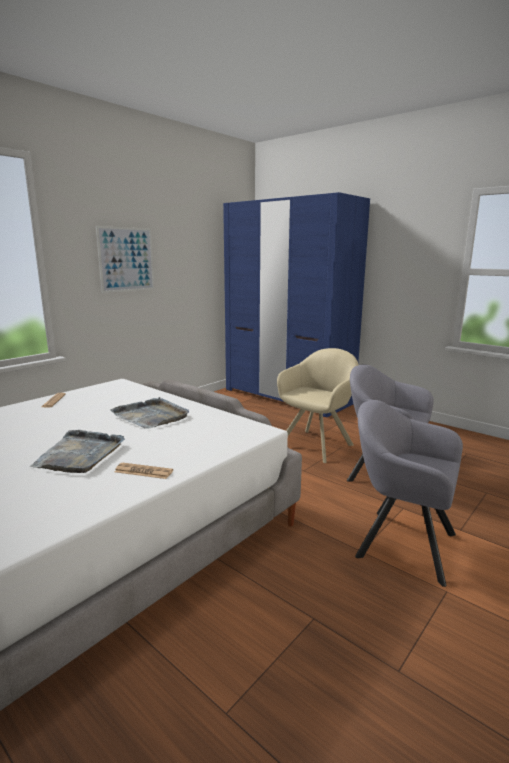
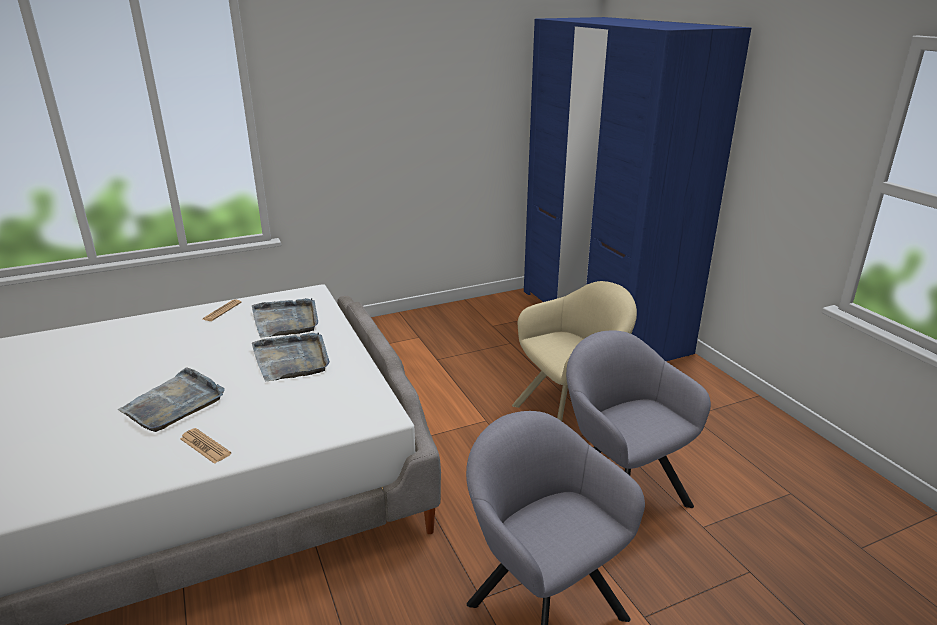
camera: 25 degrees right, 10 degrees up
picture [96,226,154,293] -> none
none -> grey tray [252,298,319,337]

